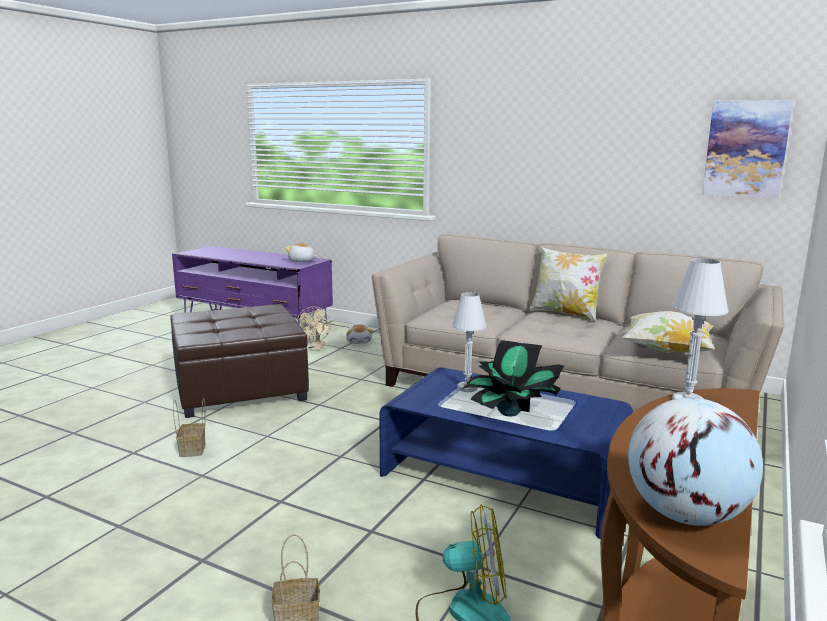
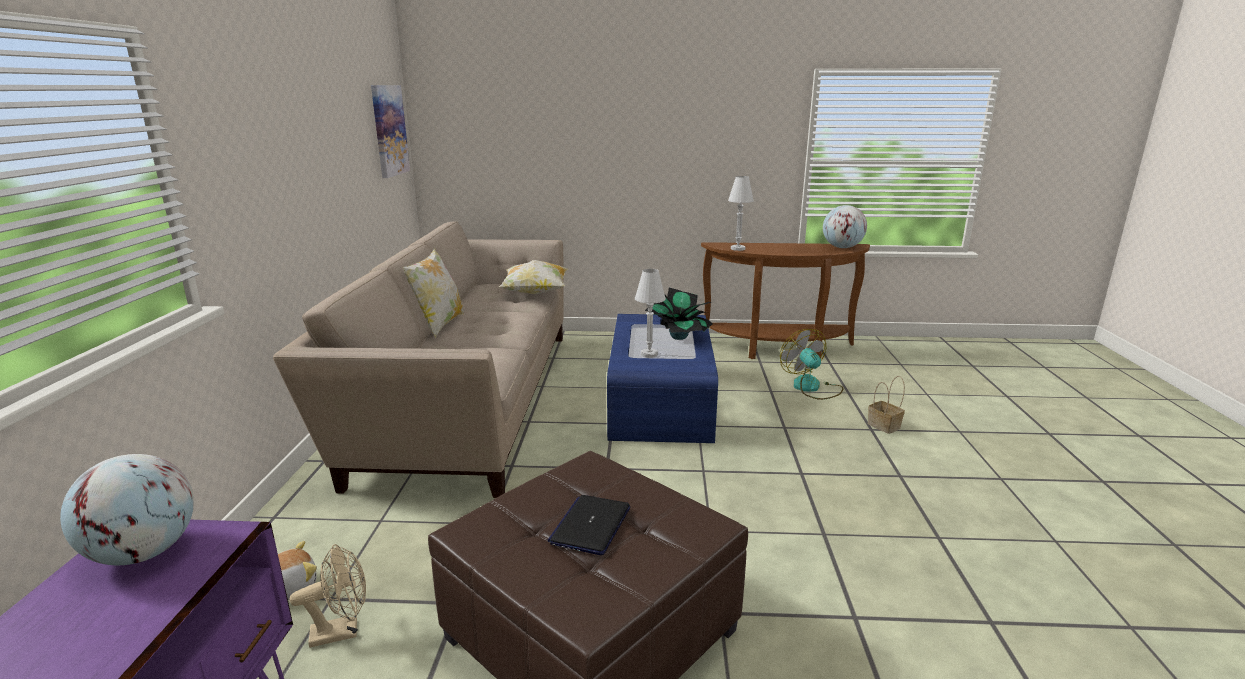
camera: 115 degrees left, 5 degrees up
basket [173,398,205,457] -> none
plush toy [285,243,318,262] -> globe [60,454,194,565]
none -> laptop [548,495,630,555]

